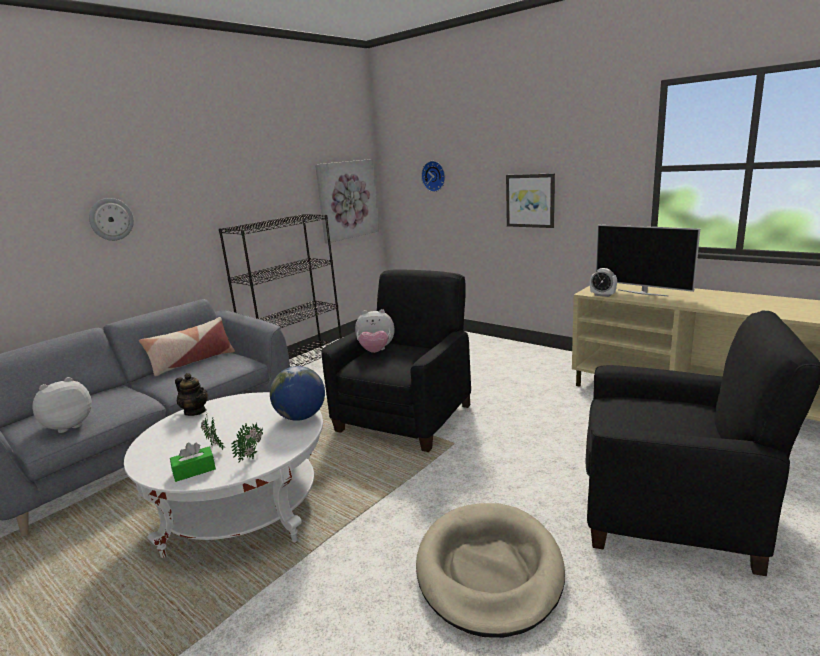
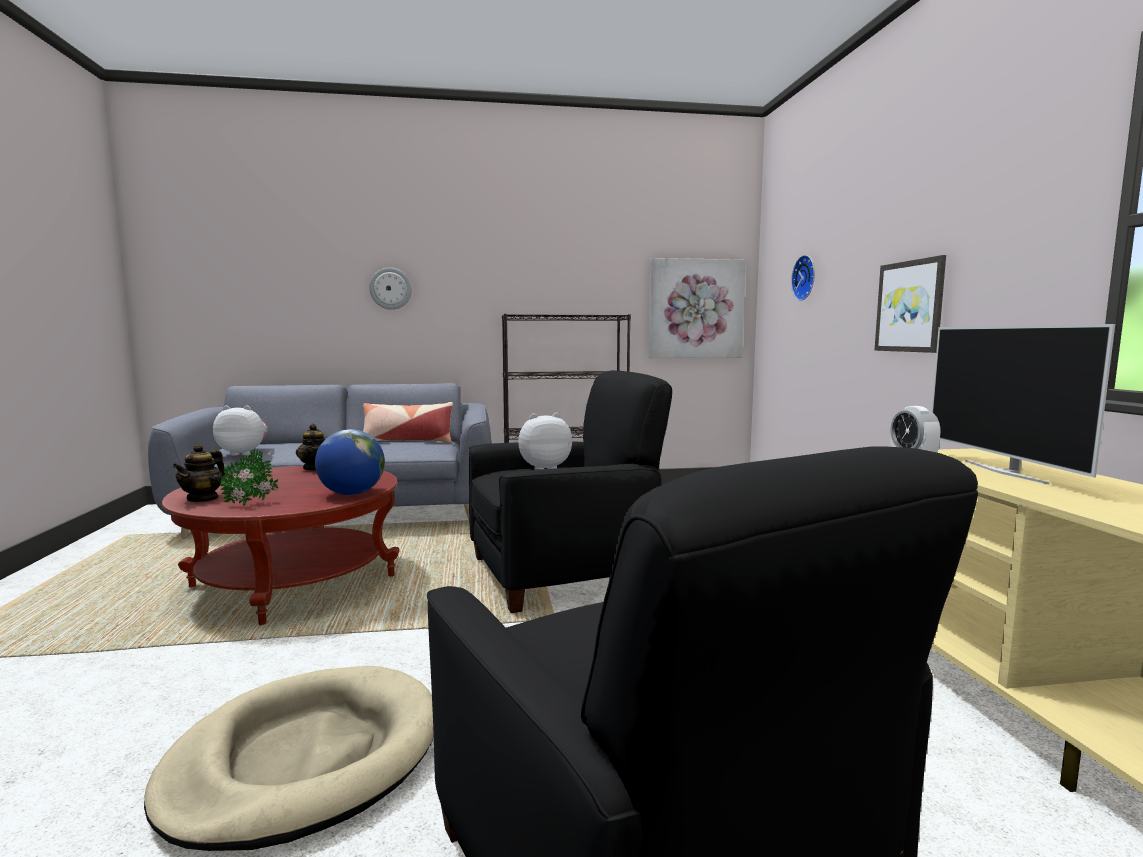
camera: 40 degrees right, 10 degrees down
white coffee table [124,392,323,558] -> red coffee table [162,466,400,625]
green tissue box [170,443,216,482] -> teapot [172,444,225,502]
plush toy [355,309,395,353] -> plush toy turned 120 degrees clockwise [518,413,572,470]

